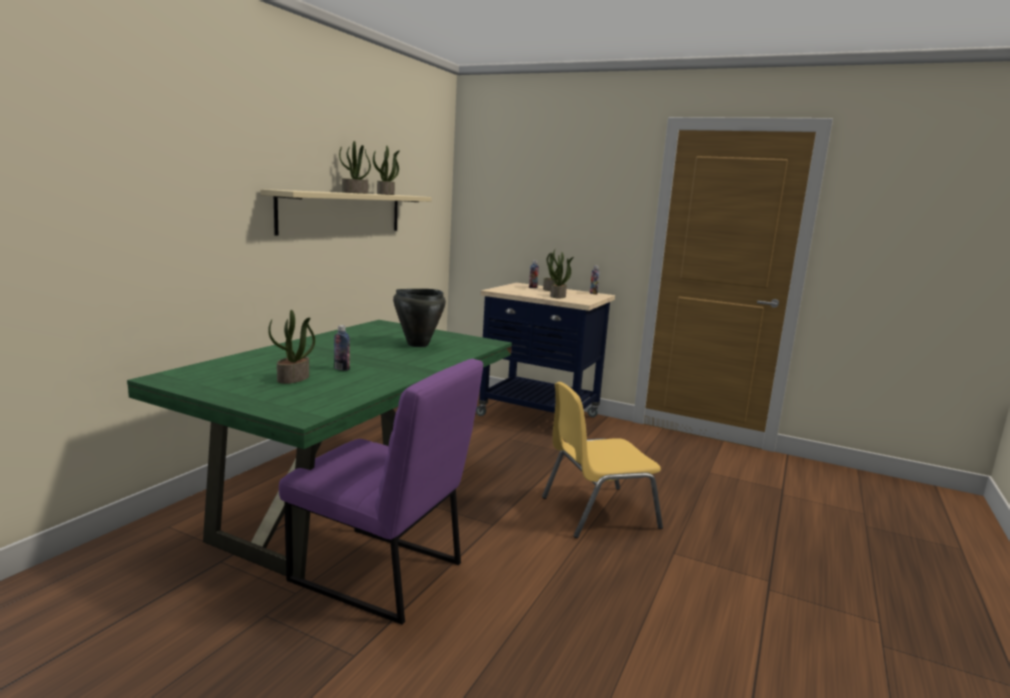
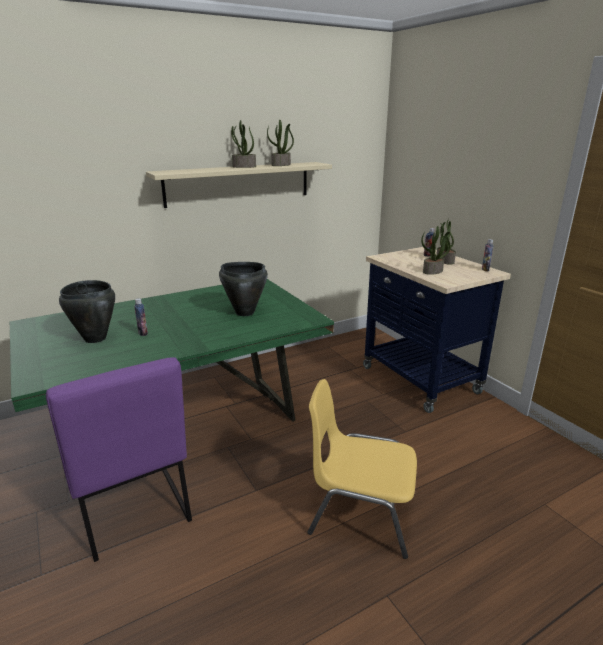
camera: 35 degrees right, 10 degrees up
potted plant [268,310,315,384] -> black cooking pot [59,280,115,343]

